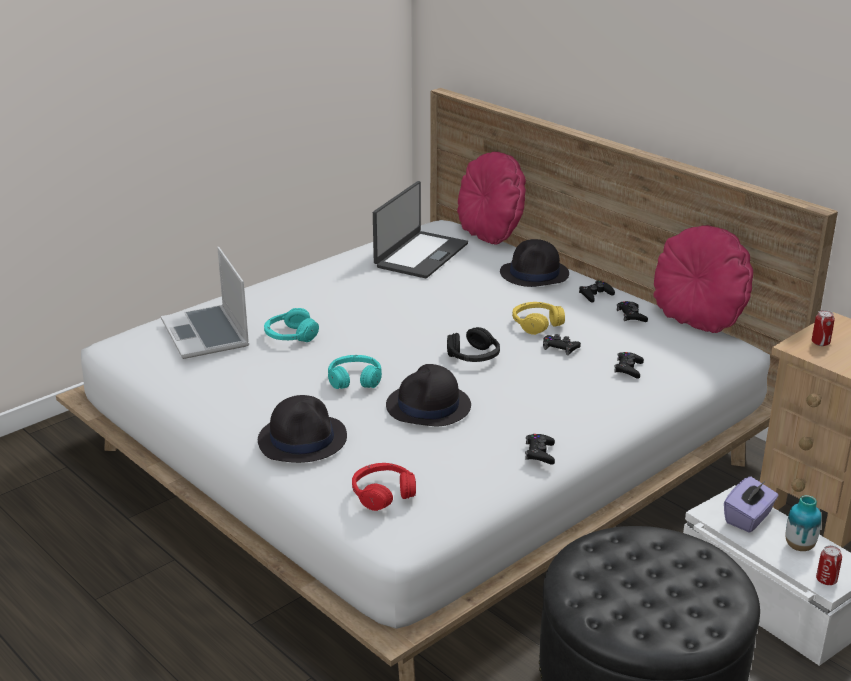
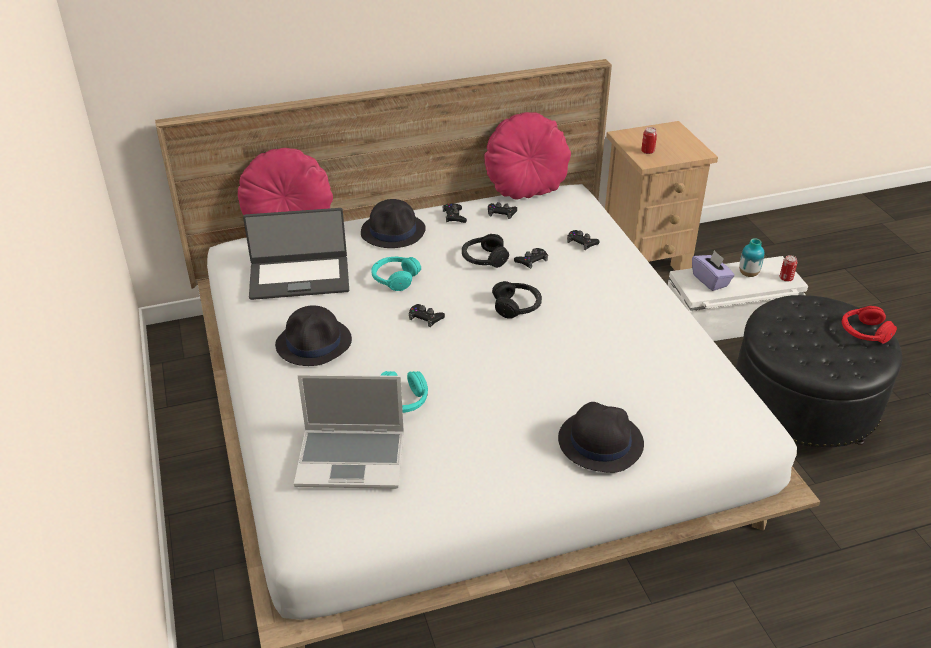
camera: 65 degrees left, 10 degrees up
turquoise headphones [328,355,382,389] -> turquoise headphones moved to [371,257,421,291]
red headphones [352,463,416,511] -> red headphones moved to [842,306,897,343]
laptop [373,181,468,278] -> laptop turned 120 degrees clockwise [243,208,349,300]
black hat [386,364,471,426] -> black hat moved to [275,305,352,366]
yellow headphones [512,302,565,335] -> black headphones [462,234,509,268]
black game controller [525,434,555,465] -> black game controller moved to [409,304,445,327]

